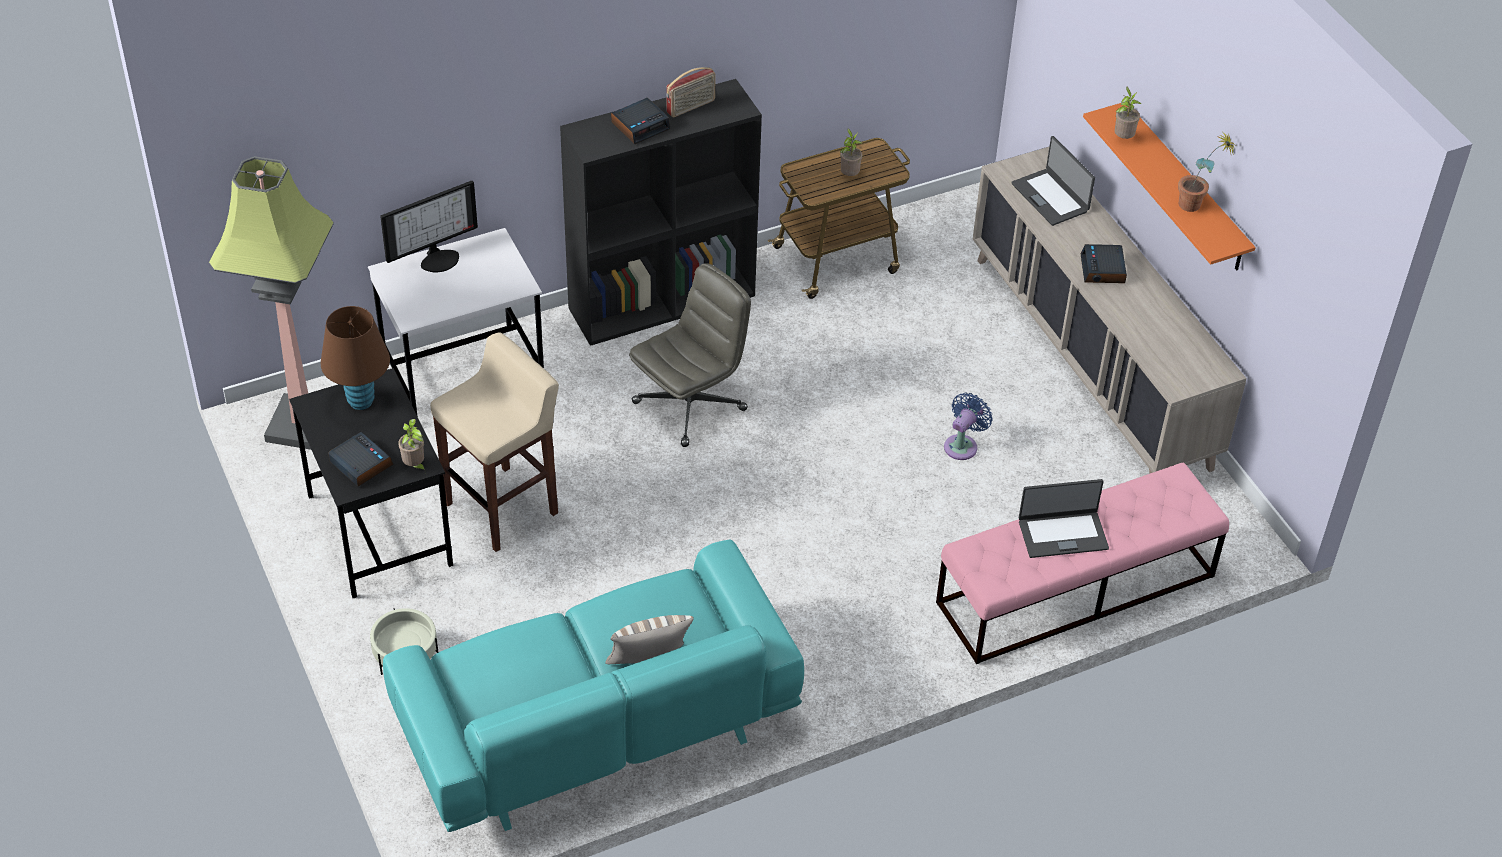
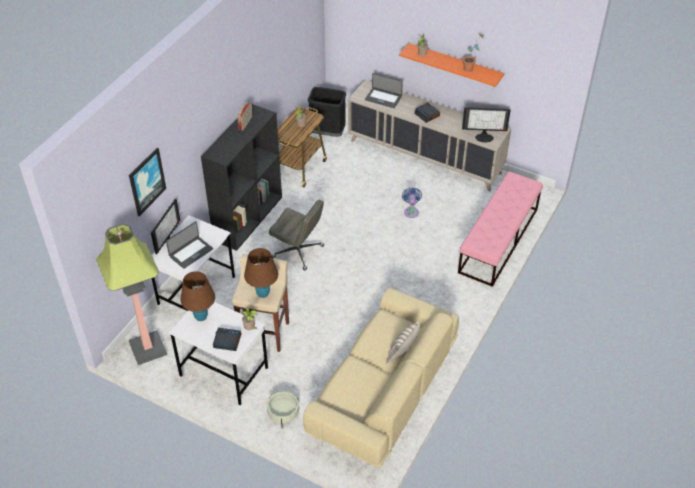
camera: 35 degrees left, 0 degrees up
black desk [289,368,453,598] -> white desk [169,302,268,405]
turquoise sofa [383,540,804,832] -> beige sofa [303,288,459,468]
alarm clock [611,98,670,144] -> none
grey office chair [629,263,751,447] -> grey office chair turned 105 degrees clockwise [269,199,324,271]
laptop [1019,479,1109,558] -> laptop moved to [166,221,213,269]
none -> picture [129,148,166,216]
none -> brown table lamp [244,248,278,298]
none -> black trash can [308,87,346,137]
none -> monitor [462,107,511,143]

